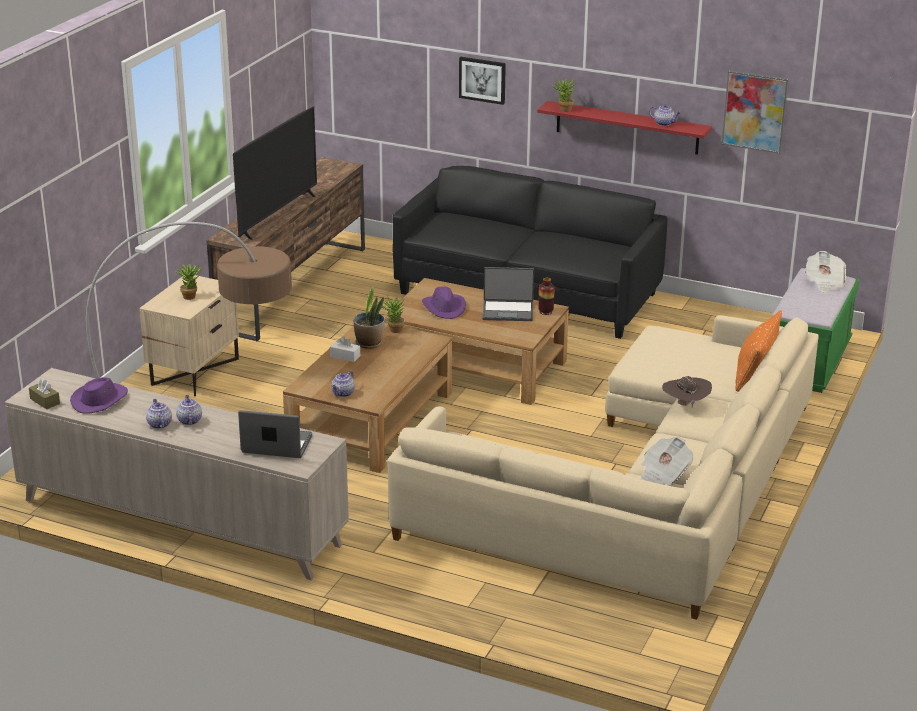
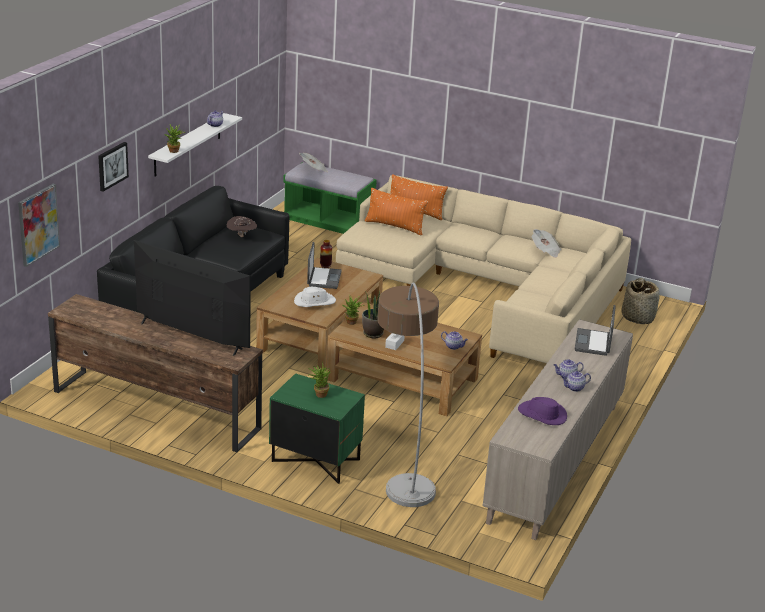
camera: 90 degrees left, 0 degrees up
brown tissue box [29,379,60,409] -> none
beige nightstand [139,275,239,396] -> green nightstand [269,373,365,484]
purple hat [422,286,466,319] -> white hat [294,287,336,307]
red shelf [537,101,712,155] -> white shelf [148,113,242,177]
brown hat [662,376,712,407] -> brown hat moved to [227,216,257,237]
picture [722,70,789,154] -> picture moved to [18,184,60,267]
none -> orange pillow [365,188,428,235]
none -> basket [621,278,659,324]

